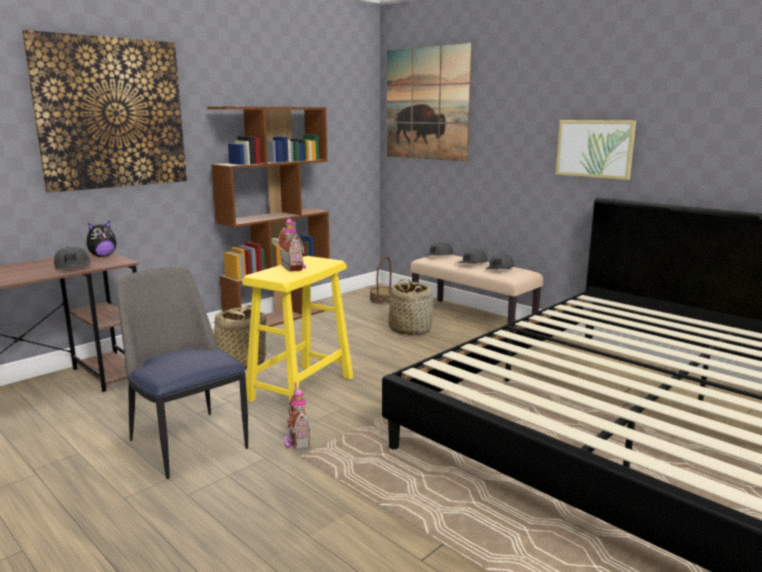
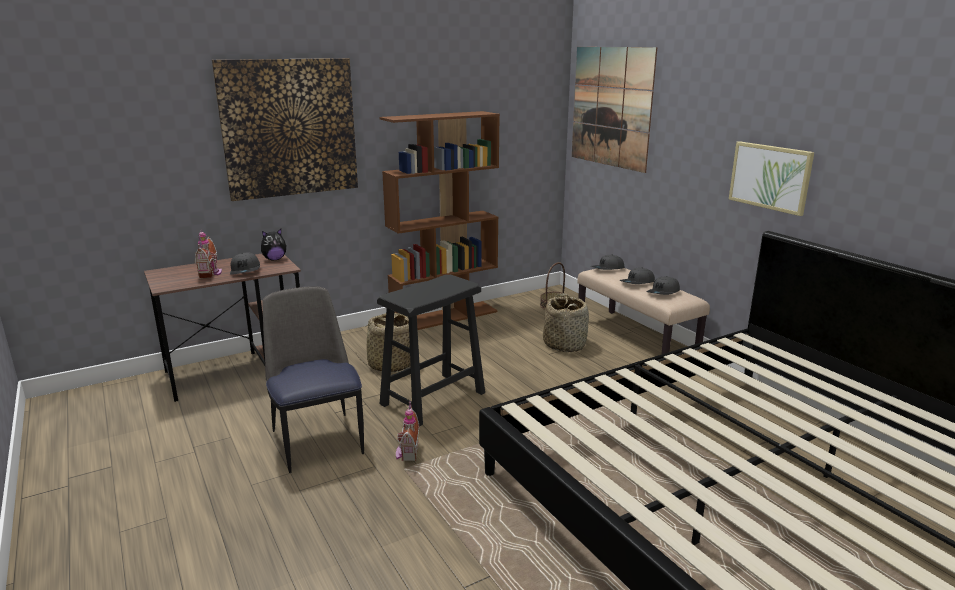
camera: 15 degrees right, 5 degrees up
yellow stool [242,256,353,402] -> black stool [377,275,485,426]
toy house [278,217,306,272] -> toy house moved to [195,229,222,278]

